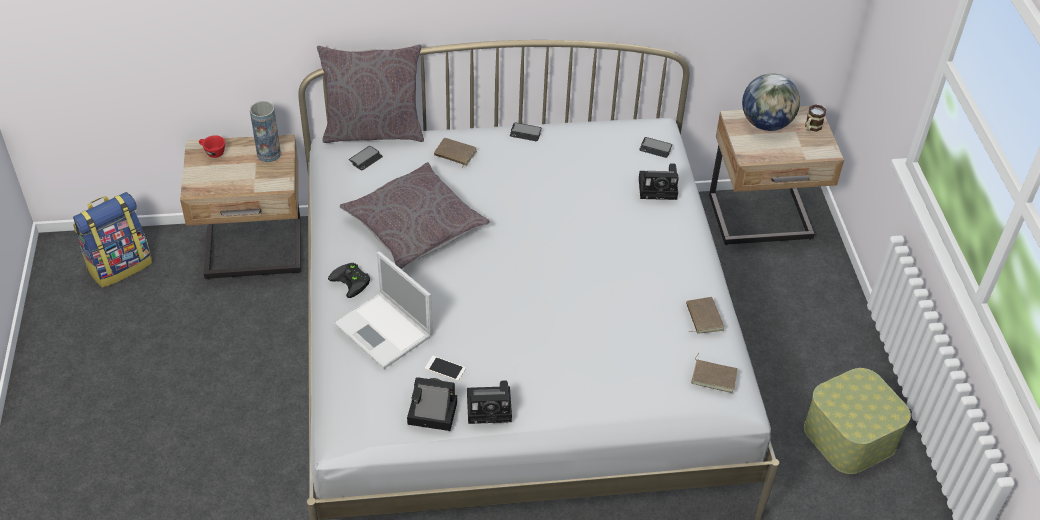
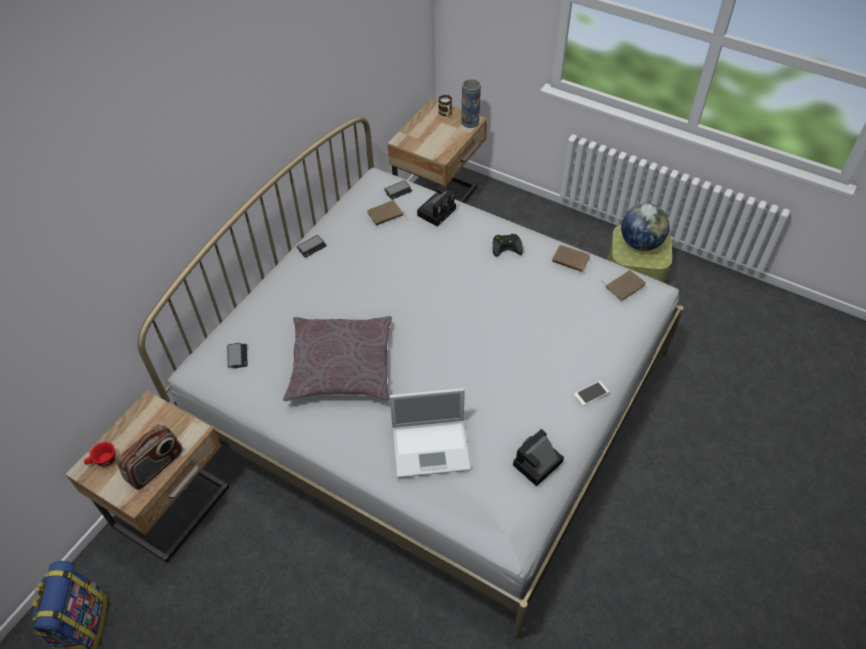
camera: 50 degrees left, 5 degrees up
vase [250,101,281,162] -> vase moved to [461,79,481,128]
grey pillow [317,44,424,143] -> none
black game controller [328,263,370,298] -> black game controller moved to [493,234,523,257]
phone [425,356,466,381] -> phone moved to [574,381,609,406]
brown book [434,138,477,168] -> brown book moved to [367,200,406,226]
camera [467,380,512,424] -> none
globe [742,73,800,131] -> globe moved to [621,203,669,251]
none -> radio [117,424,183,490]

